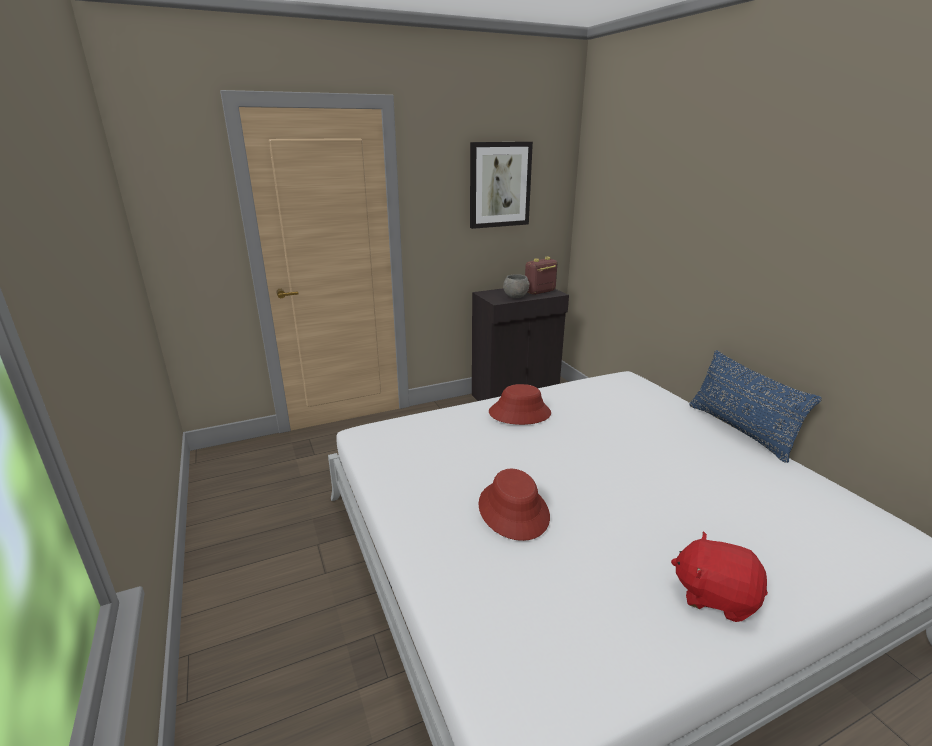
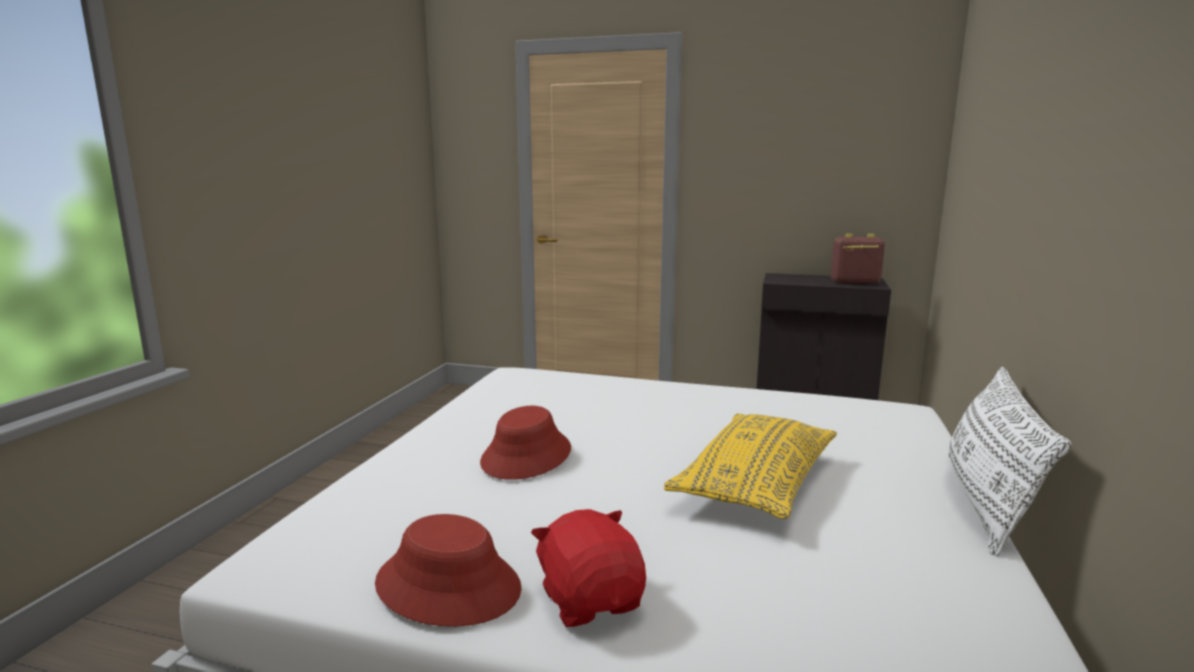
camera: 40 degrees right, 10 degrees down
picture [470,142,533,229] -> none
red hat [489,384,551,425] -> red hat moved to [375,514,522,627]
grey bowl [503,274,530,298] -> none
blue pillow [689,350,822,463] -> white pillow [948,367,1071,557]
none -> yellow pillow [664,413,837,519]

